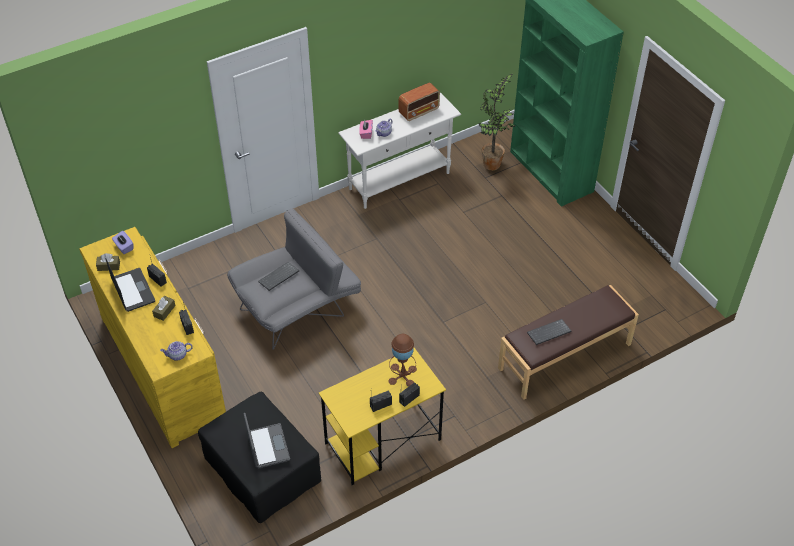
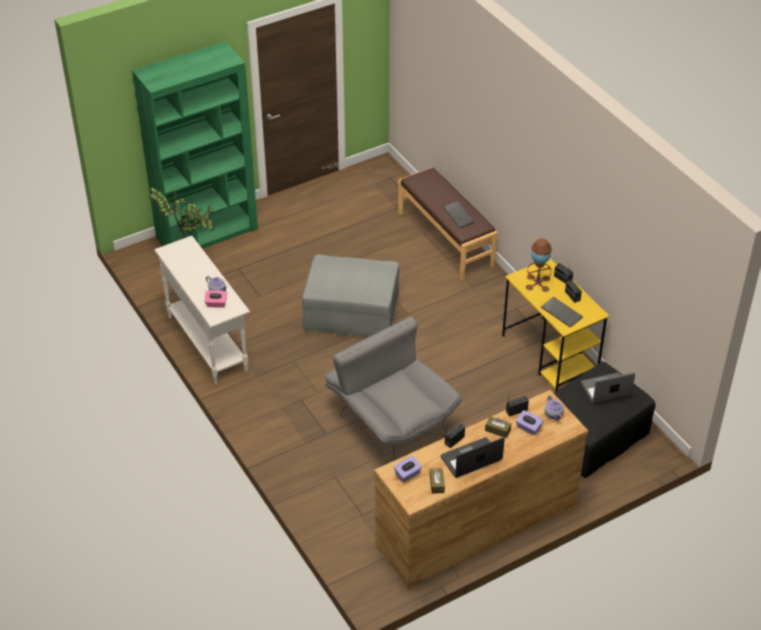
camera: 90 degrees left, 5 degrees down
yellow dresser [79,227,226,448] -> brown dresser [374,390,588,591]
keyboard [258,262,299,291] -> keyboard moved to [541,297,583,328]
radio [399,83,440,121] -> none
none -> grey ottoman [302,254,399,337]
none -> purple tissue box [516,410,543,435]

